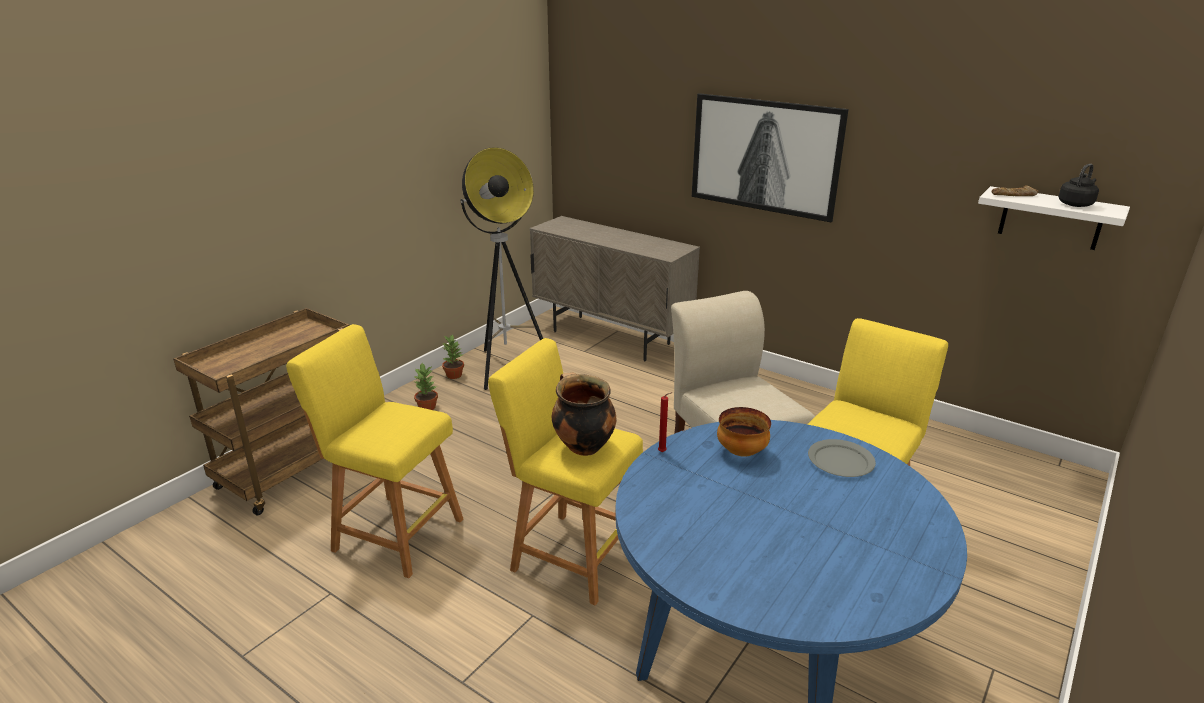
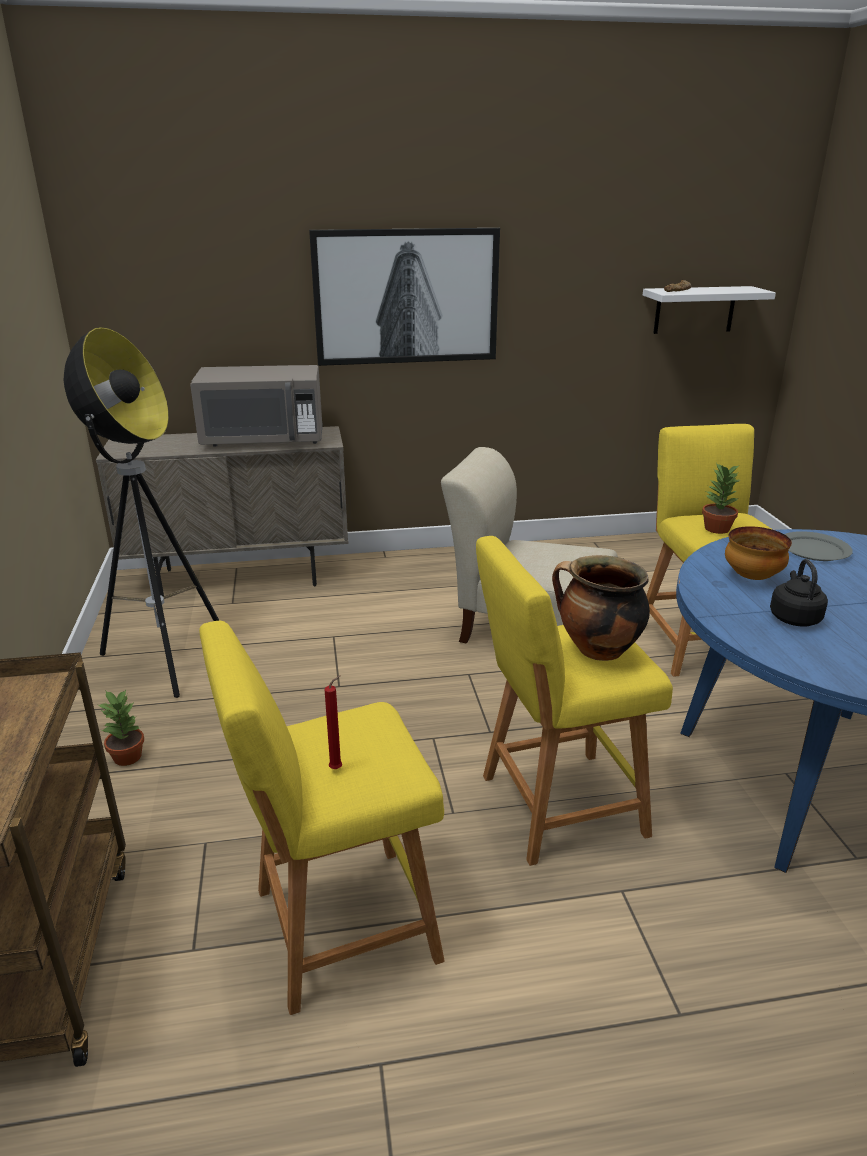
camera: 45 degrees left, 0 degrees up
potted plant [442,334,464,379] -> potted plant moved to [702,463,740,534]
red candle [658,392,673,452] -> red candle moved to [324,675,342,769]
black kettle [1058,164,1099,207] -> black kettle moved to [770,559,828,627]
none -> grey microwave [190,365,323,447]

